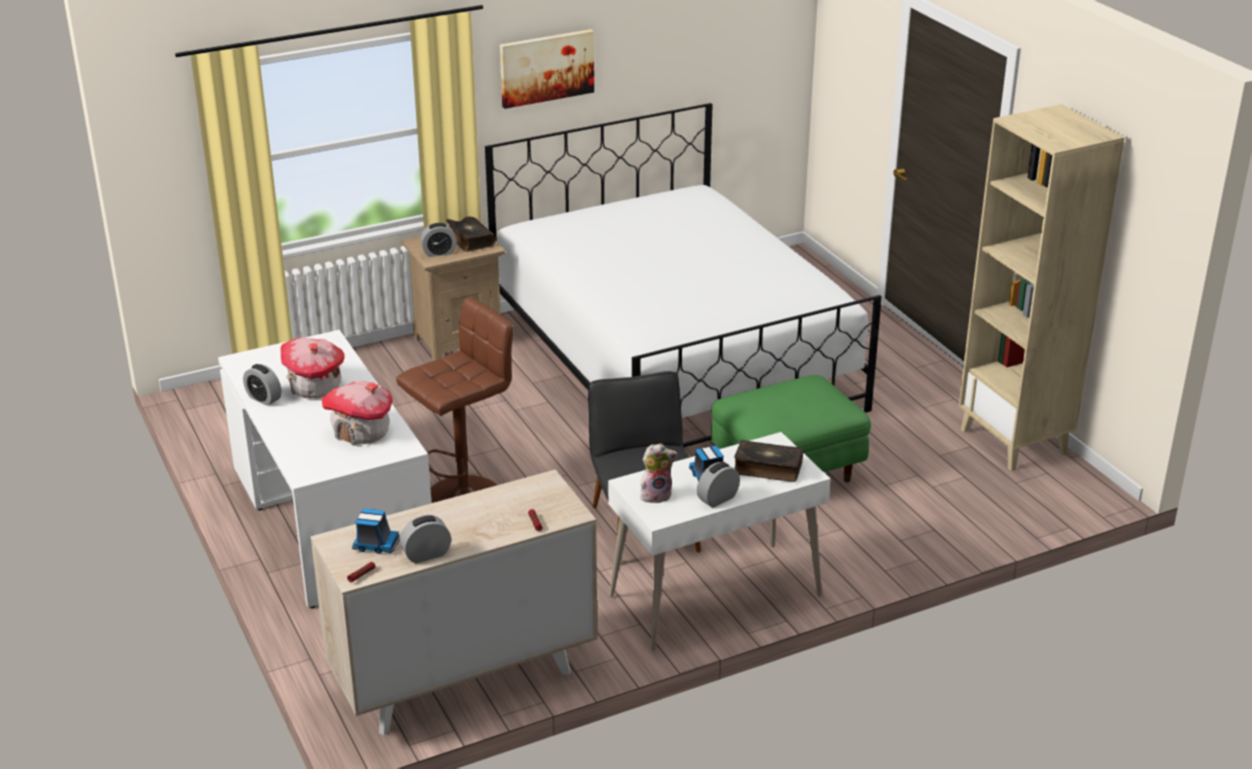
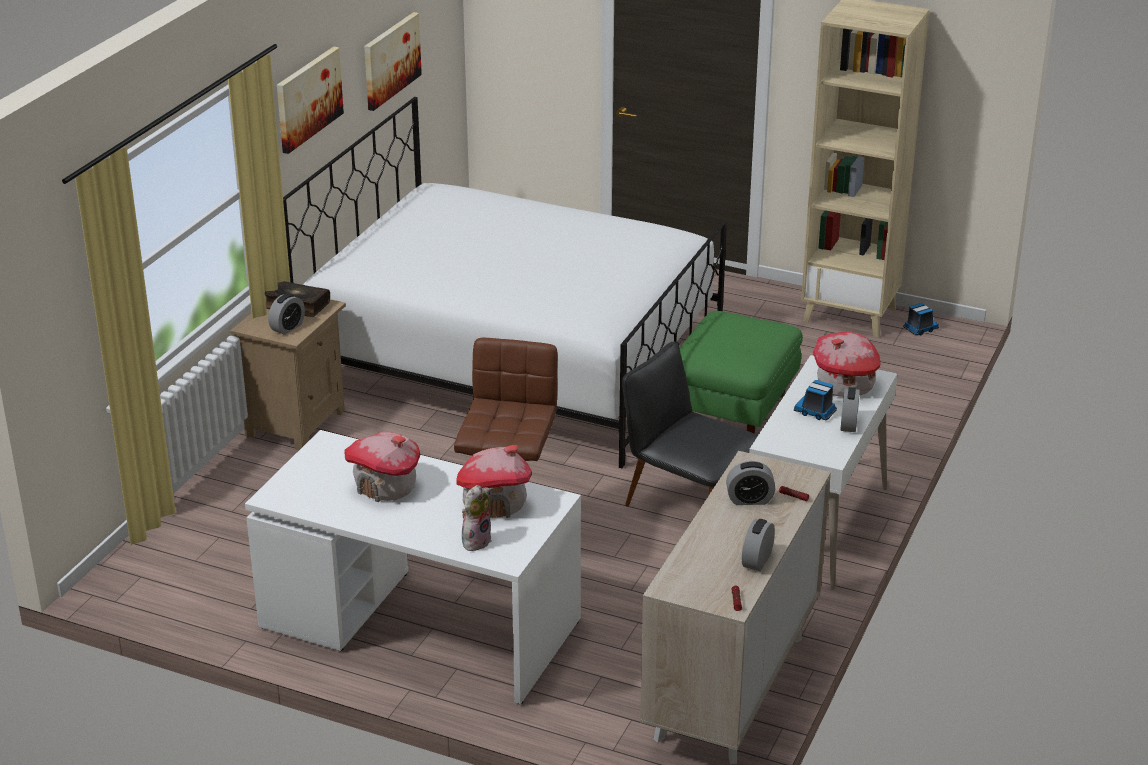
camera: 40 degrees left, 0 degrees up
alarm clock [243,364,282,406] -> alarm clock moved to [726,461,775,505]
toy truck [352,509,400,554] -> toy truck moved to [903,303,939,335]
plush toy [640,444,677,503] -> plush toy moved to [462,485,492,551]
book [734,440,803,482] -> toy house [813,332,881,397]
none -> picture [364,12,422,111]

